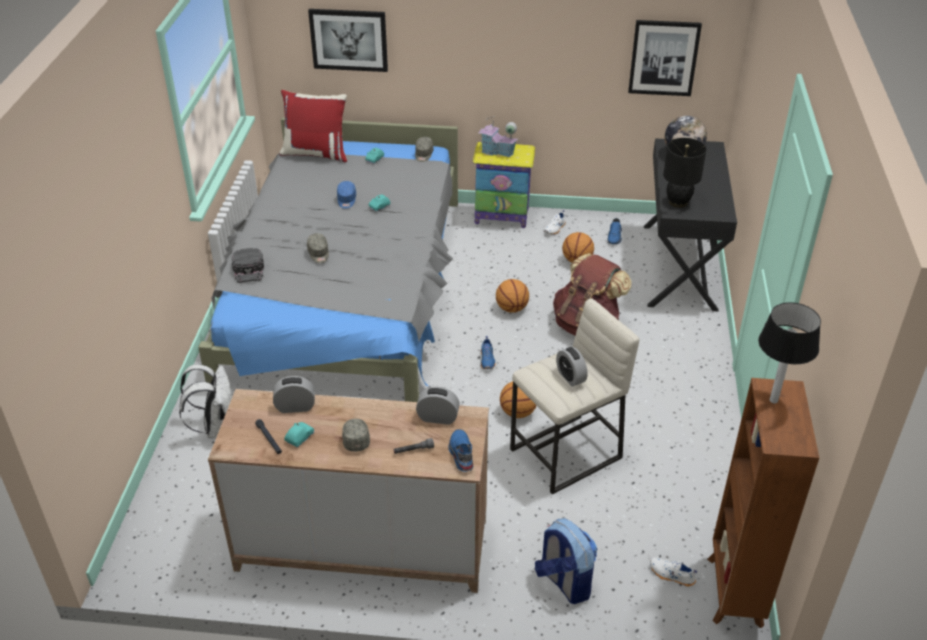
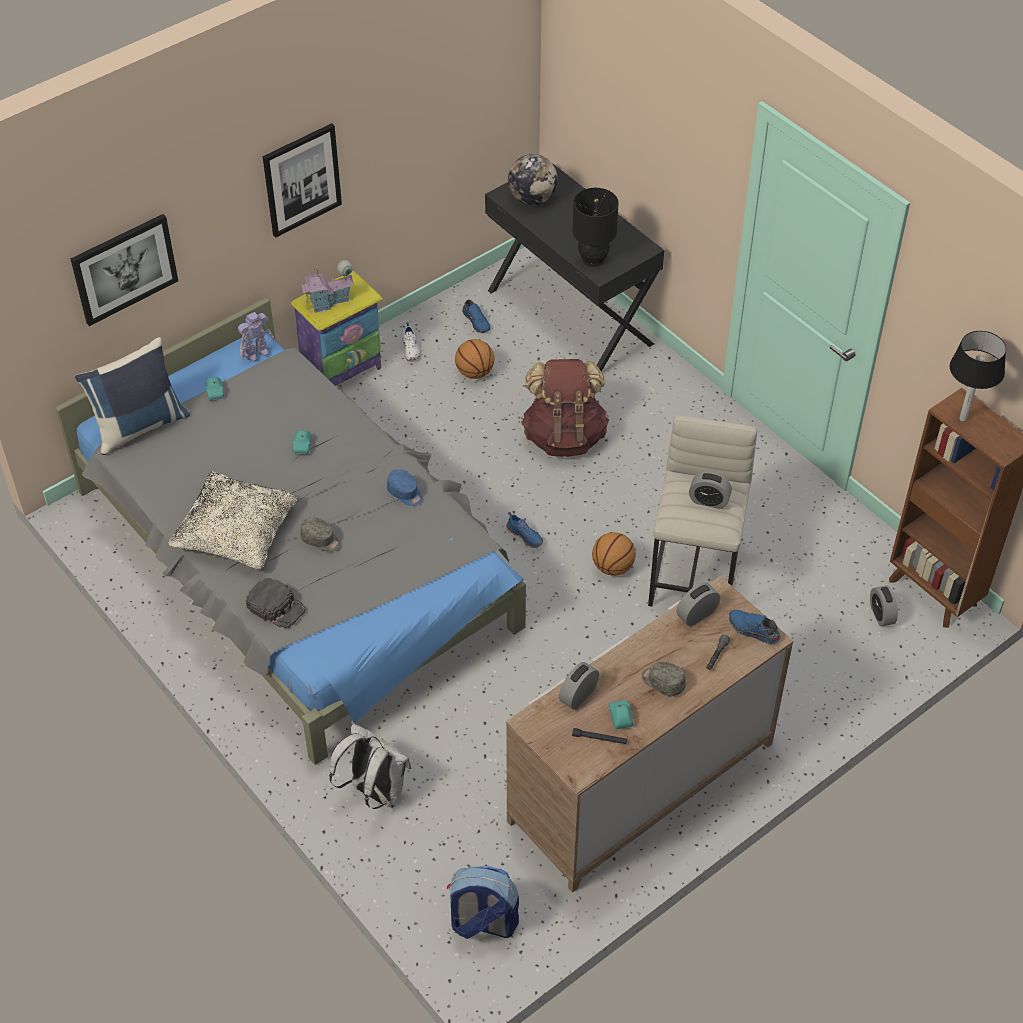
camera: 45 degrees left, 10 degrees up
red pillow [279,90,347,162] -> blue pillow [75,337,190,455]
blue cap [337,181,356,209] -> blue cap moved to [387,469,422,506]
grey cap [415,137,434,162] -> toy robot [238,312,275,362]
basketball [496,279,529,313] -> none
backpack [535,518,597,604] -> backpack moved to [447,866,519,939]
picture [628,20,702,96] -> picture moved to [263,123,342,238]
white shoe [650,557,697,586] -> alarm clock [870,585,898,626]
none -> beige pillow [168,471,297,570]

